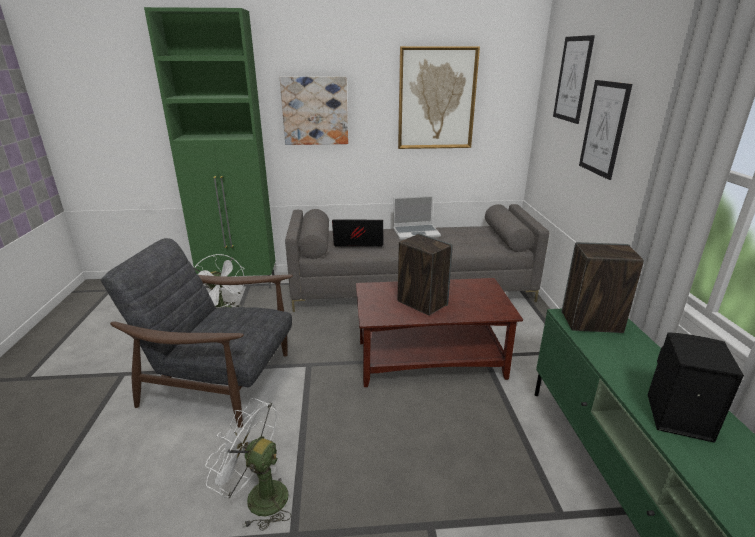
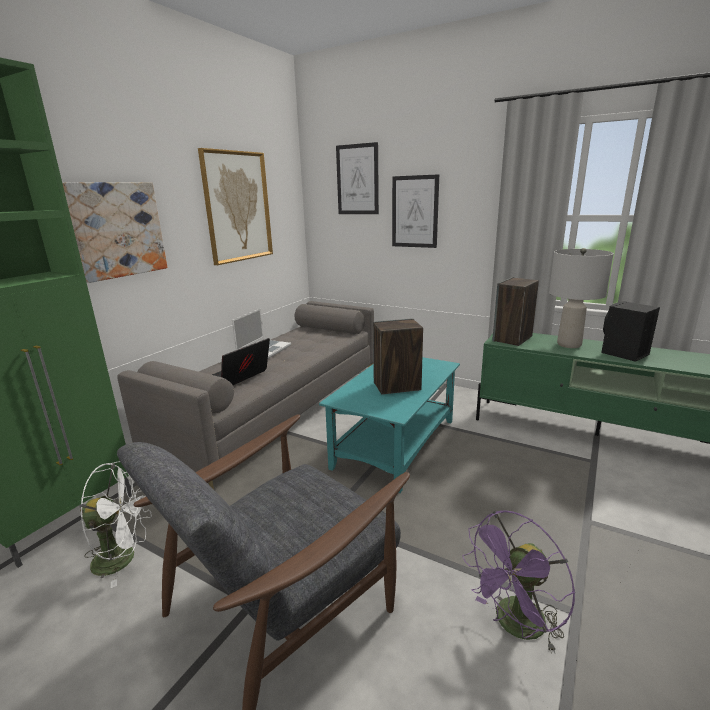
camera: 55 degrees left, 5 degrees down
white fan [205,398,291,531] -> purple fan [462,510,575,654]
brown coffee table [356,278,523,387] -> turquoise coffee table [319,357,460,493]
none -> grey table lamp [549,248,614,348]

